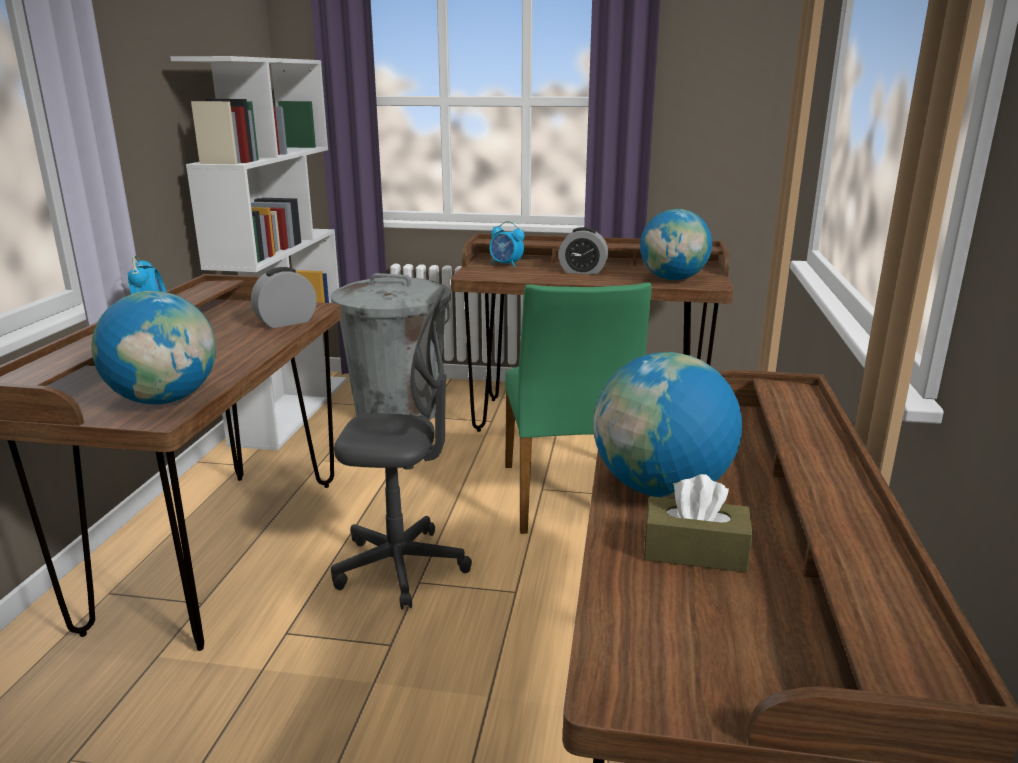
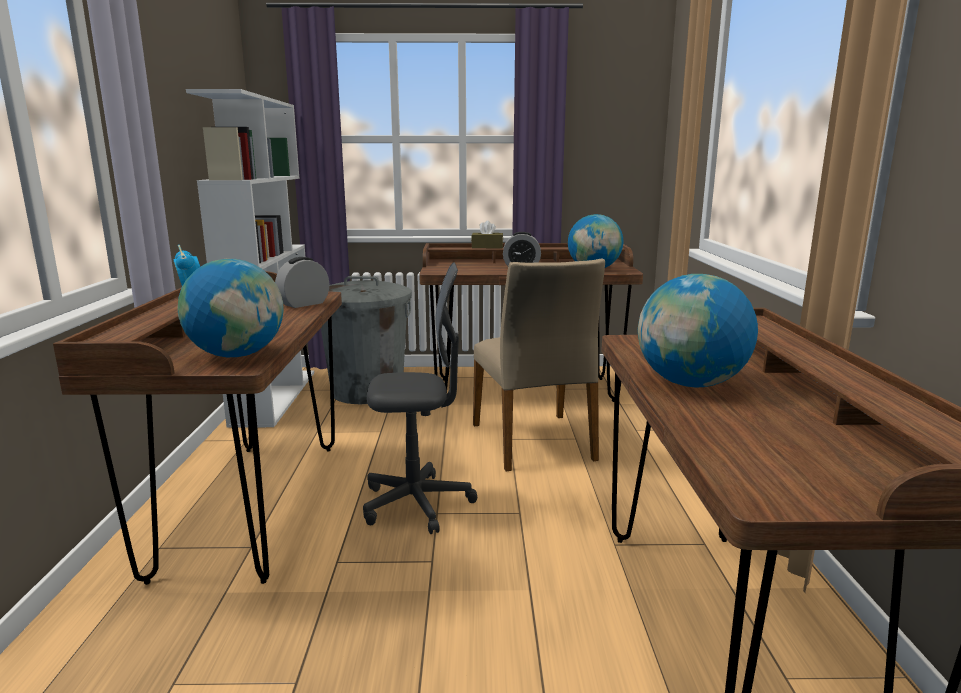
camera: 10 degrees left, 5 degrees down
alarm clock [489,221,525,268] -> none
green chair [505,282,652,534] -> beige chair [473,259,605,471]
brown tissue box [644,474,753,572] -> brown tissue box moved to [471,220,503,248]

